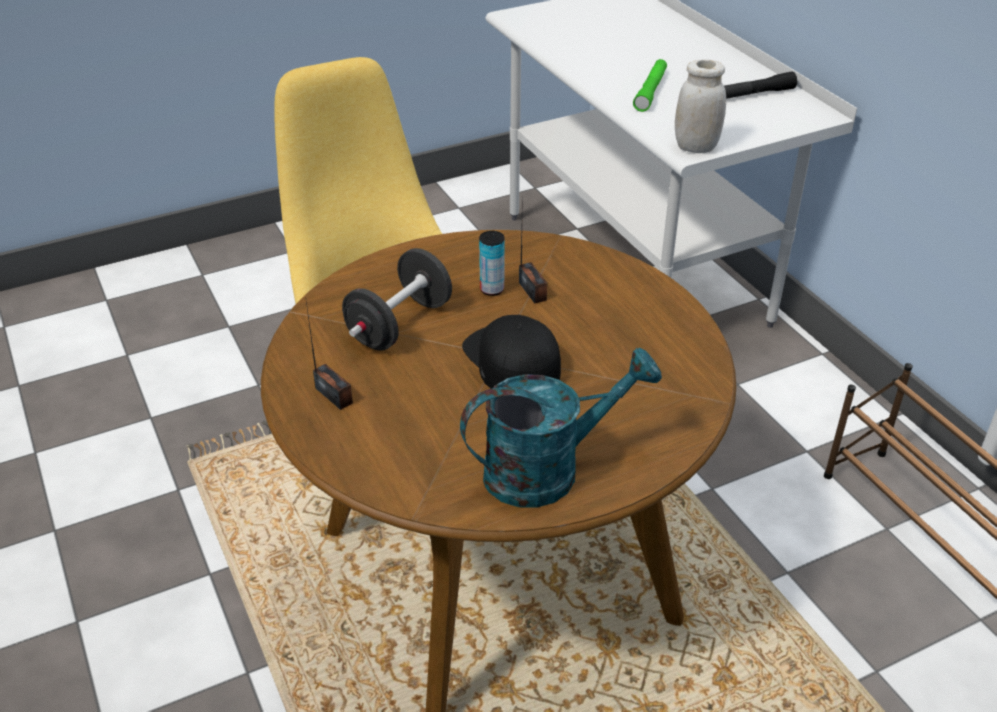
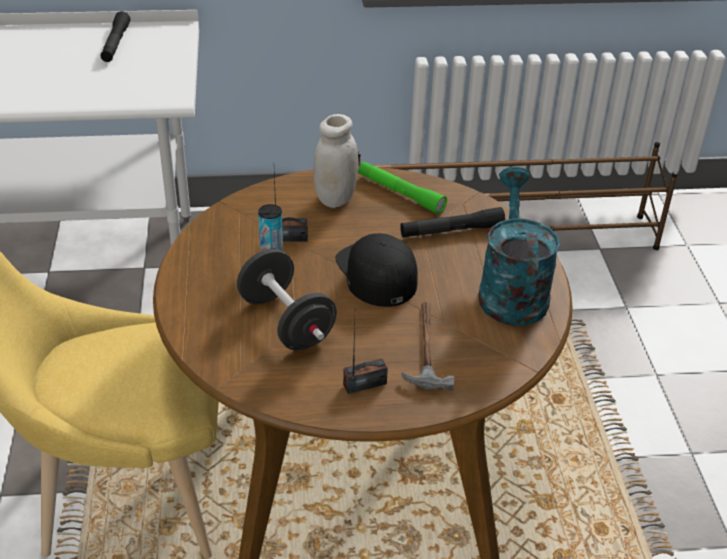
camera: 70 degrees left, 0 degrees up
black cap [462,315,561,389] -> black cap turned 75 degrees clockwise [336,233,418,307]
green flashlight [633,59,667,112] -> green flashlight moved to [358,162,447,214]
white jar [675,60,726,153] -> white jar moved to [313,114,359,208]
none -> black flashlight [400,207,505,238]
none -> hammer [401,302,455,391]

